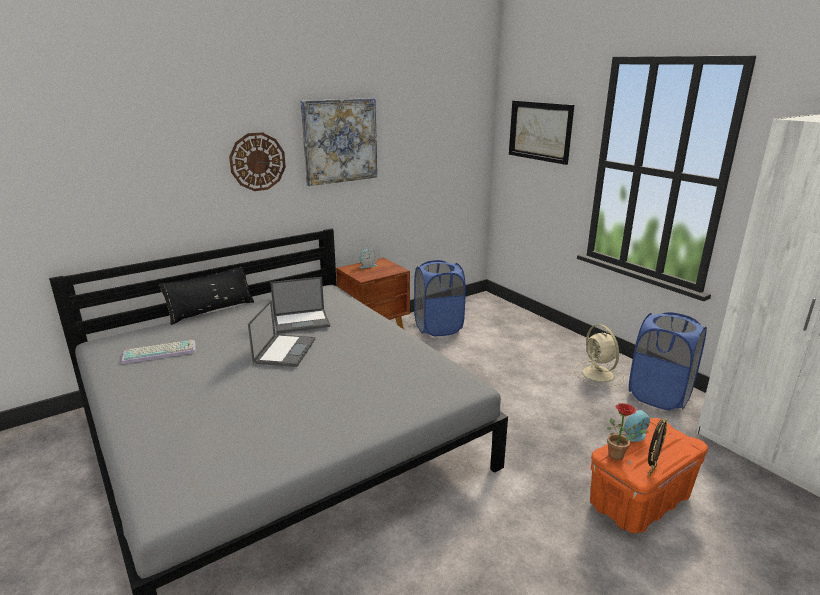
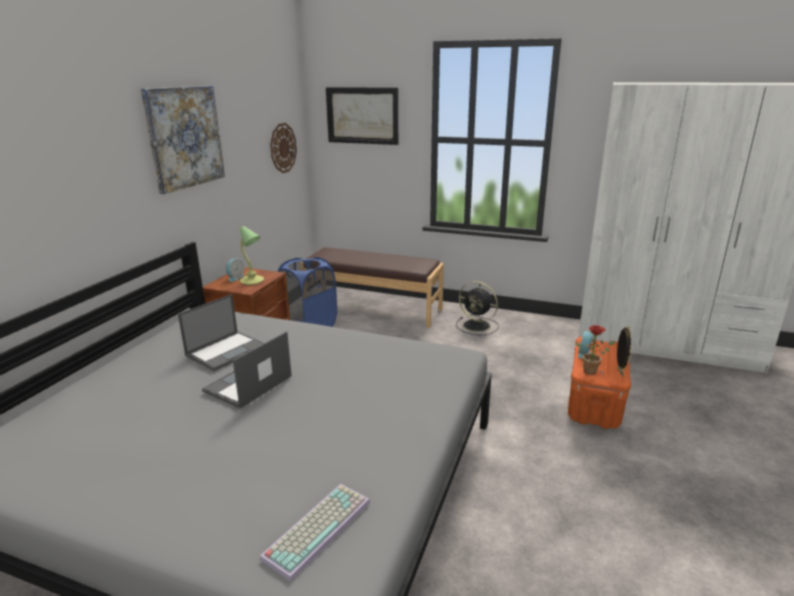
camera: 35 degrees left, 0 degrees up
keyboard [122,340,195,364] -> keyboard moved to [260,484,370,581]
black pillow [159,267,254,325] -> none
wall clock [229,132,286,191] -> wall clock moved to [270,123,297,173]
laptop [248,300,315,367] -> laptop turned 120 degrees counterclockwise [202,331,292,409]
beige fan [574,324,625,387] -> black fan [456,281,499,335]
blue laundry basket [629,312,707,410] -> none
none -> table lamp [240,226,264,285]
none -> brown bench [306,247,444,328]

